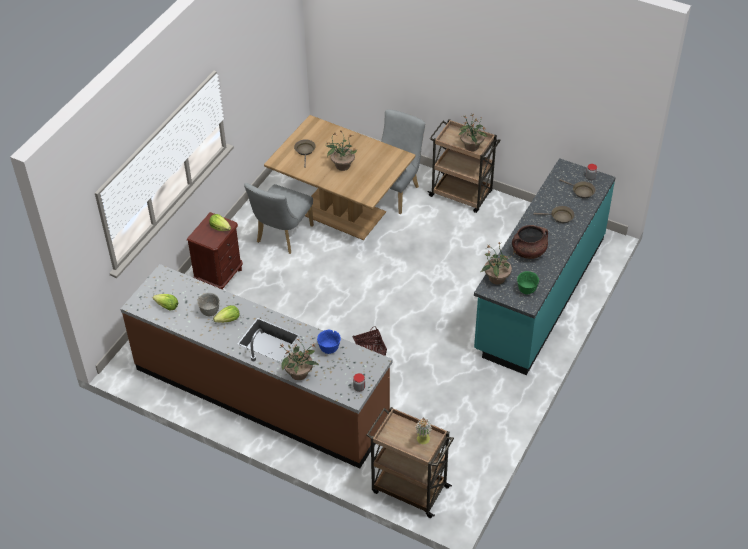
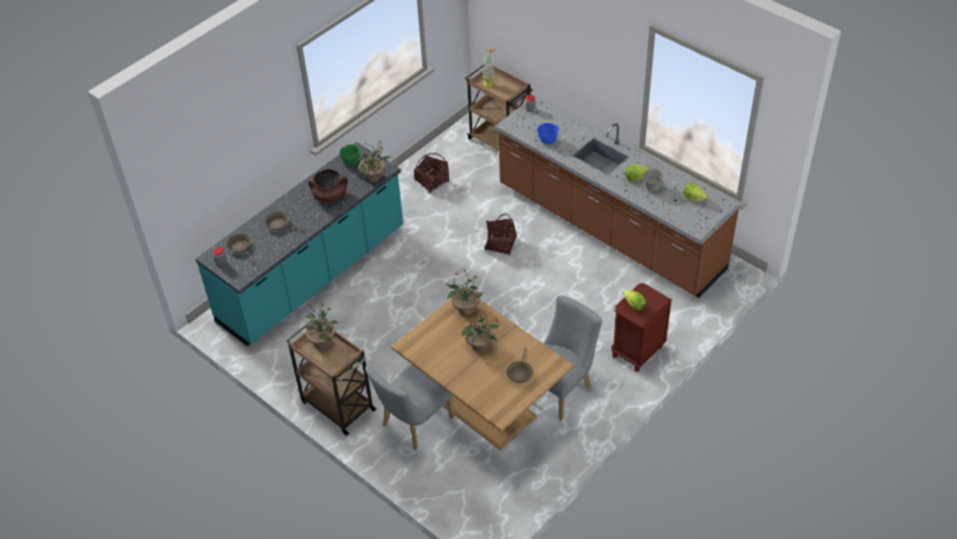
camera: 165 degrees left, 0 degrees up
potted plant [280,338,319,380] -> potted plant moved to [446,269,483,315]
none -> basket [414,153,449,193]

